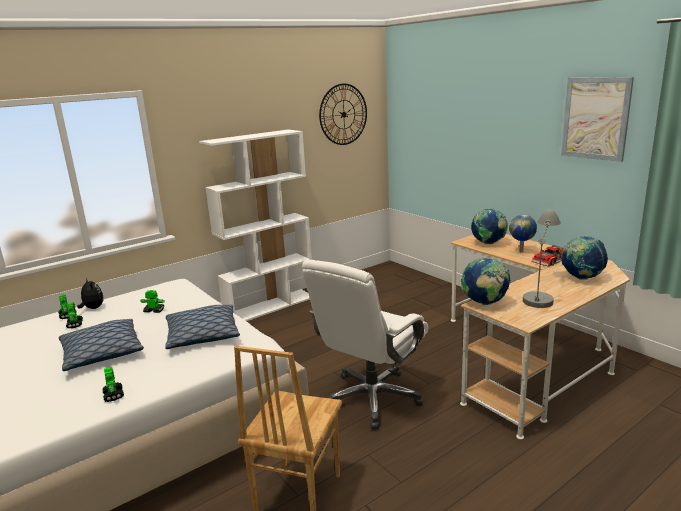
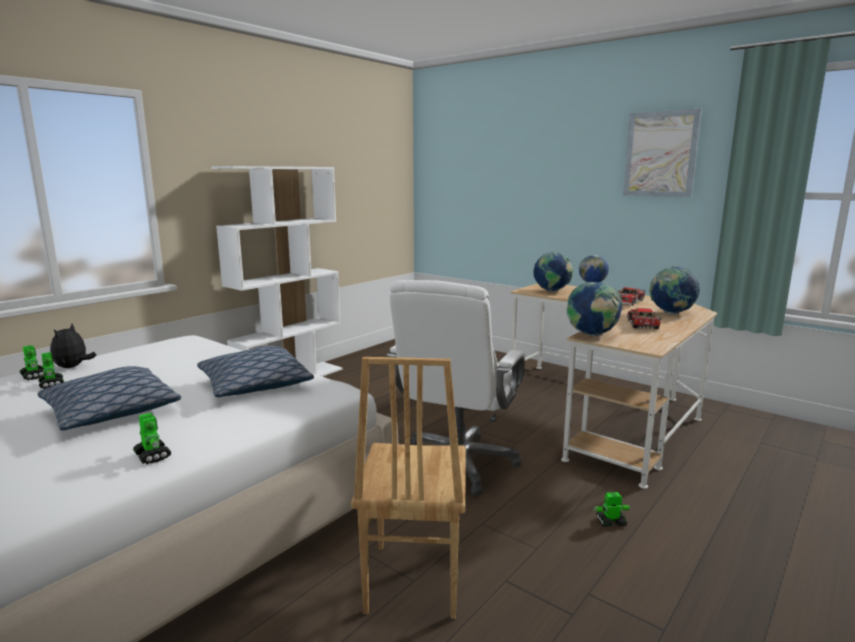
camera: 15 degrees left, 5 degrees down
plush toy [77,278,103,309] -> plush toy turned 120 degrees counterclockwise [50,323,96,368]
toy robot [141,290,164,313] -> toy robot moved to [593,492,631,527]
wall clock [319,84,367,145] -> none
grey table lamp [523,209,561,308] -> toy car [627,308,661,329]

